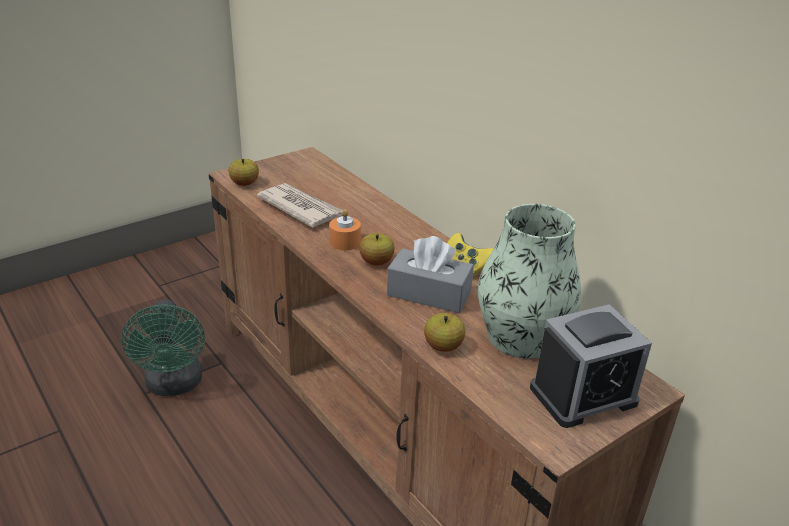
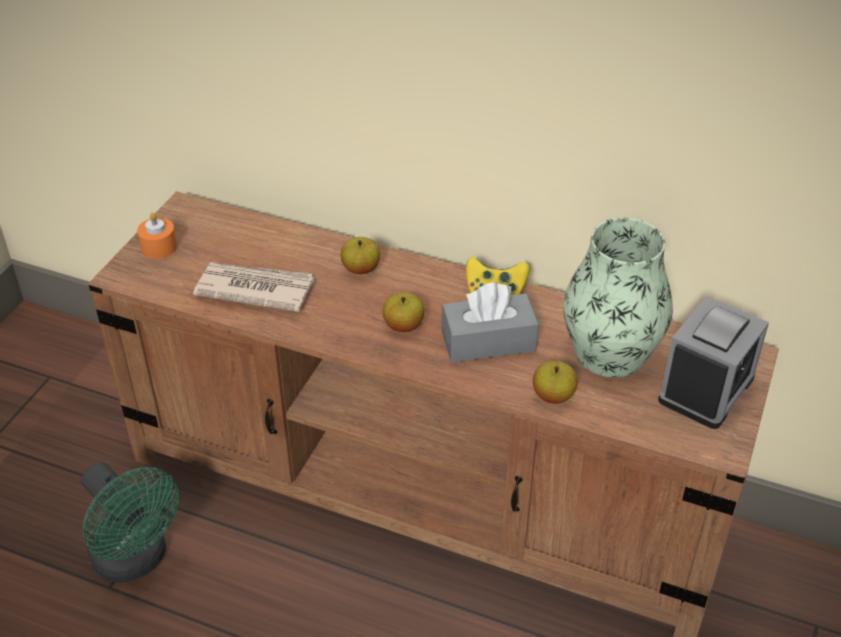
camera: 30 degrees left, 10 degrees up
apple [229,159,259,186] -> apple moved to [340,237,380,274]
orange candle [329,209,361,250] -> orange candle moved to [137,213,177,259]

